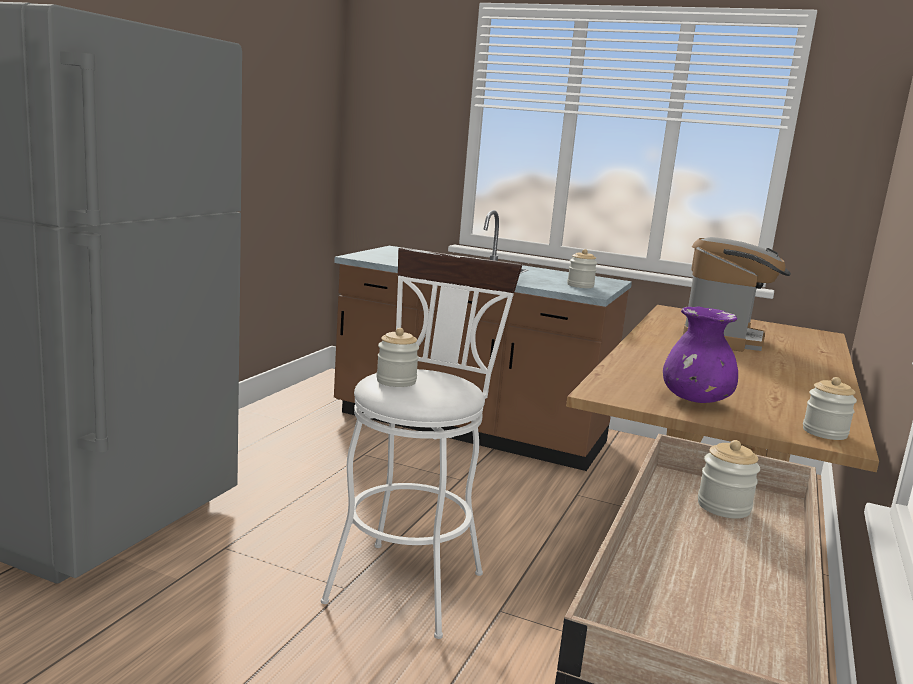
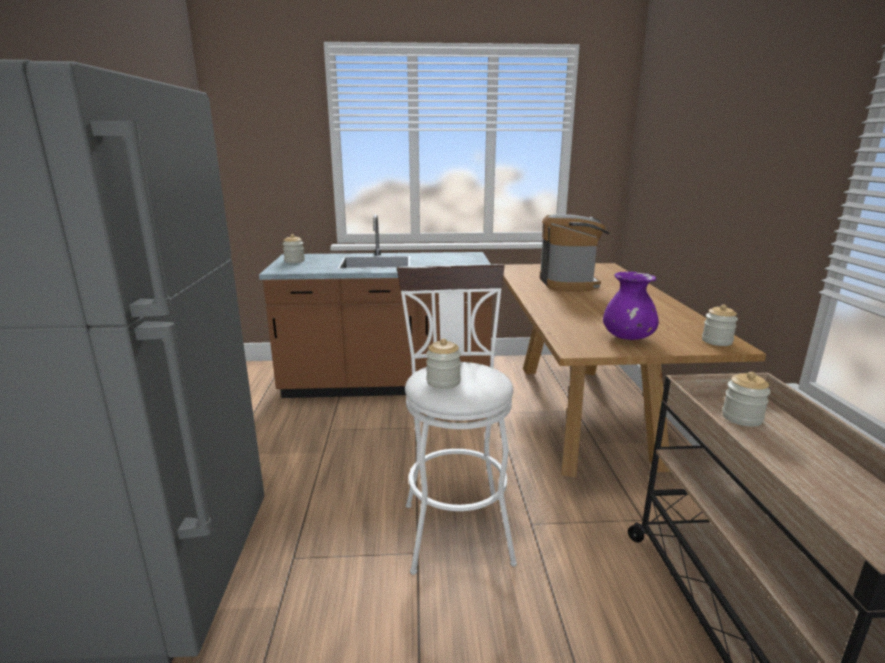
camera: 25 degrees left, 5 degrees up
jar [567,249,597,288] -> jar moved to [283,234,305,263]

